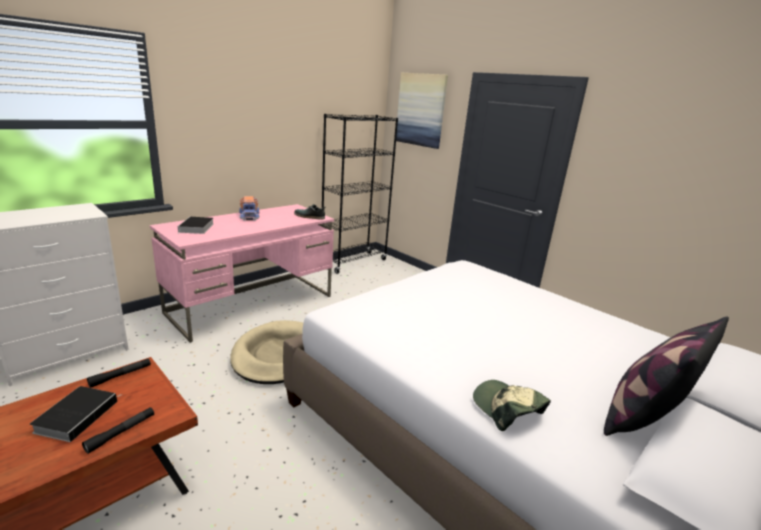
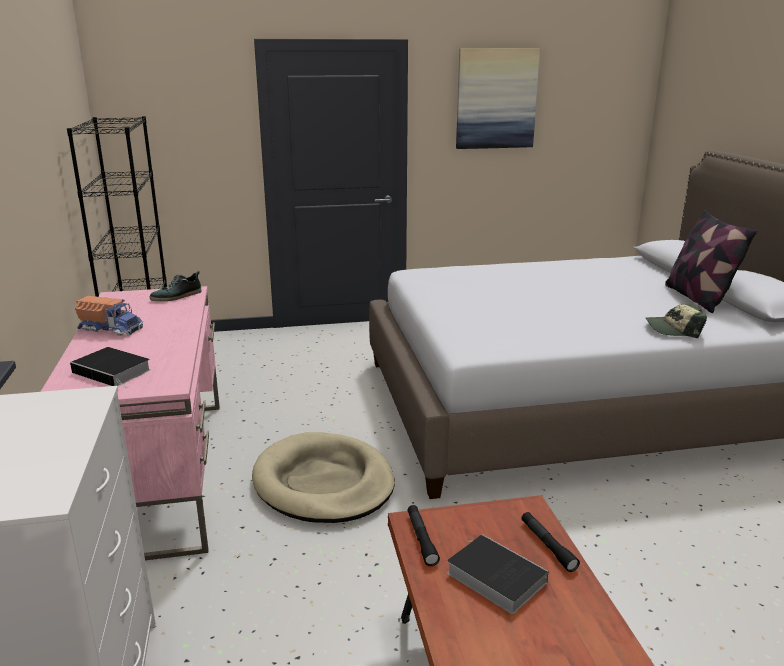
camera: 55 degrees left, 0 degrees up
picture [396,73,448,149] -> picture moved to [456,48,540,149]

